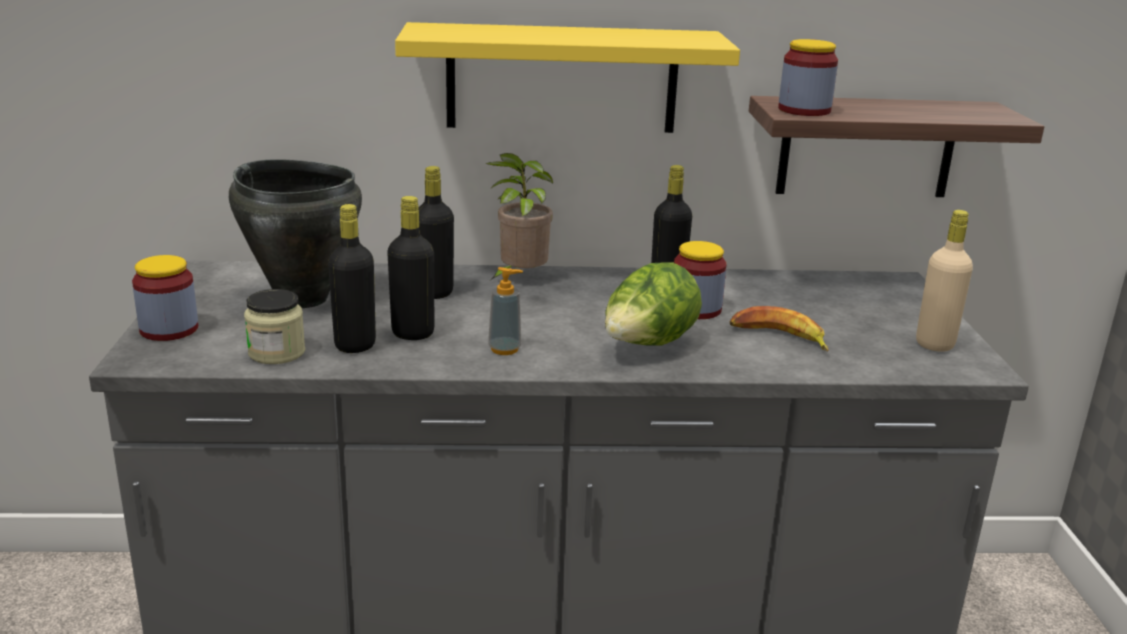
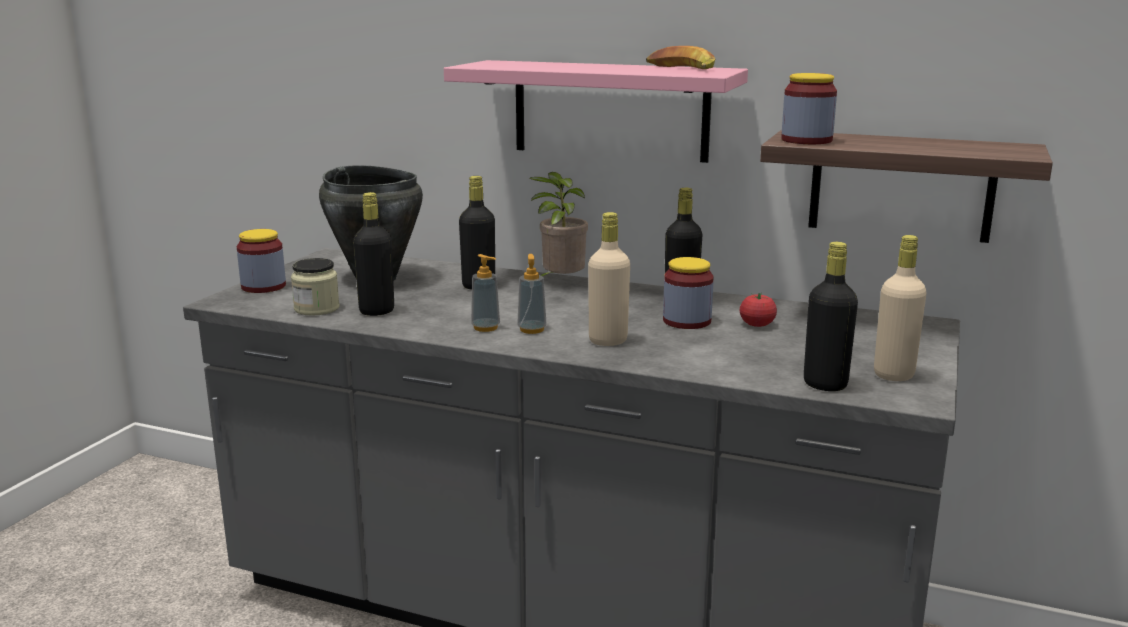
camera: 25 degrees right, 5 degrees down
black bottle [387,196,434,340] -> black bottle moved to [804,242,858,391]
yellow shelf [395,22,740,133] -> pink shelf [444,60,748,163]
lettuce [605,262,702,346] -> beige bottle [588,212,630,346]
banana [730,306,829,352] -> banana moved to [646,46,715,69]
none -> soap dispenser [517,254,546,334]
none -> tomato [740,293,777,327]

